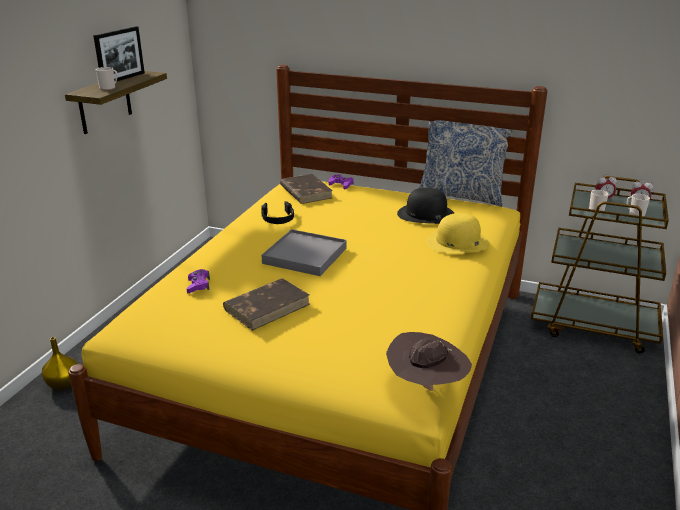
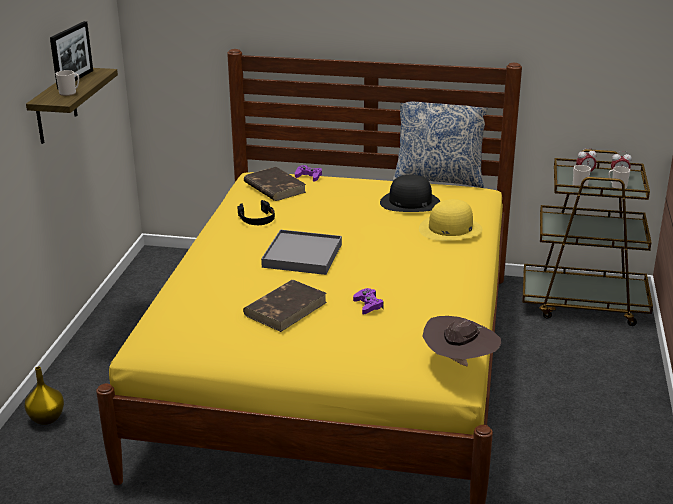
camera: 10 degrees left, 0 degrees up
purple game controller [187,269,210,293] -> purple game controller moved to [353,288,384,314]

